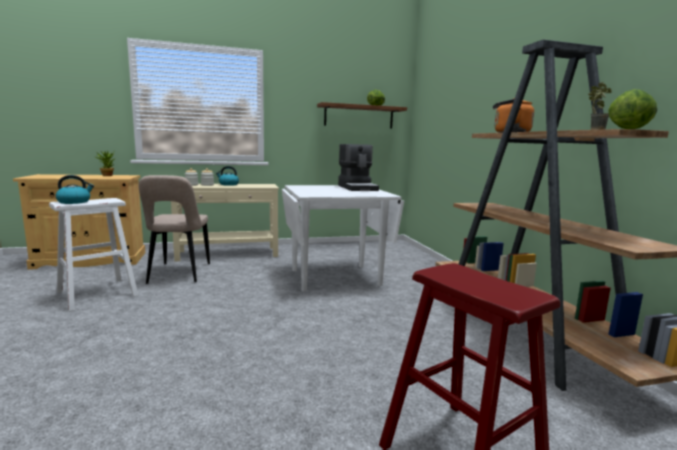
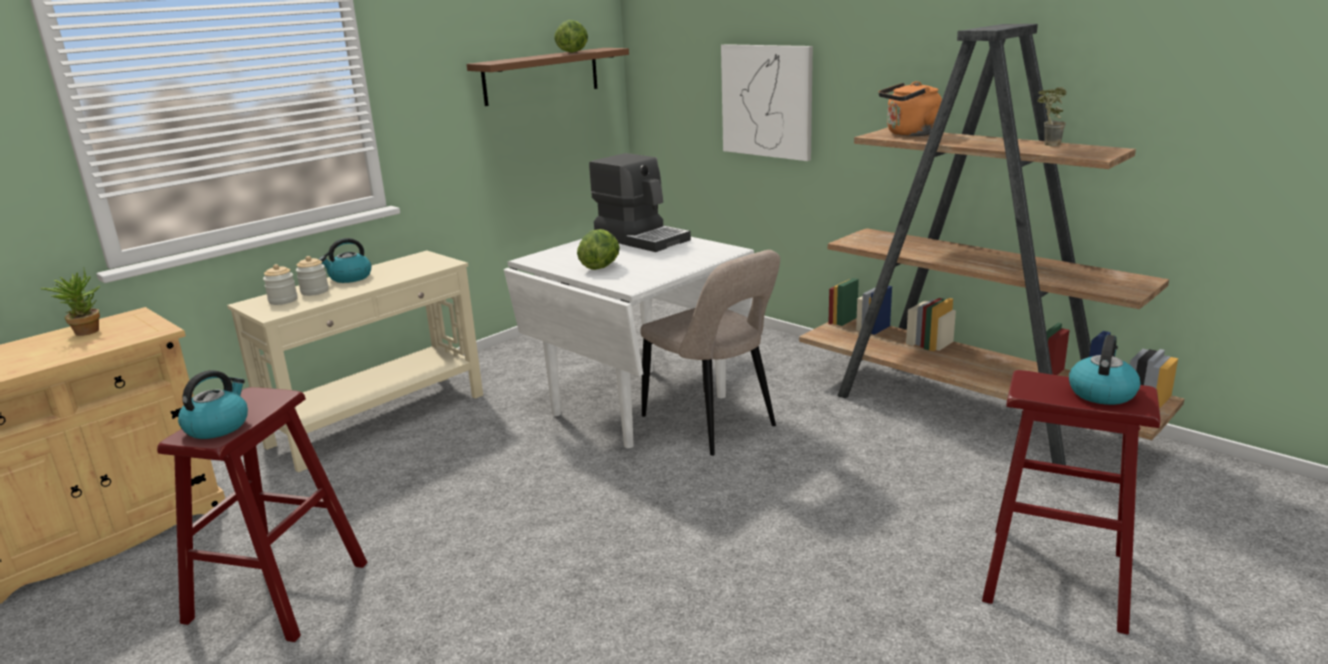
camera: 30 degrees left, 10 degrees up
white stool [49,198,138,311] -> red stool [157,387,367,642]
beige chair [138,175,210,284] -> beige chair moved to [640,250,780,456]
lettuce [608,89,657,129] -> lettuce moved to [577,229,620,270]
none -> picture [721,44,813,161]
none -> kettle [1069,335,1140,405]

